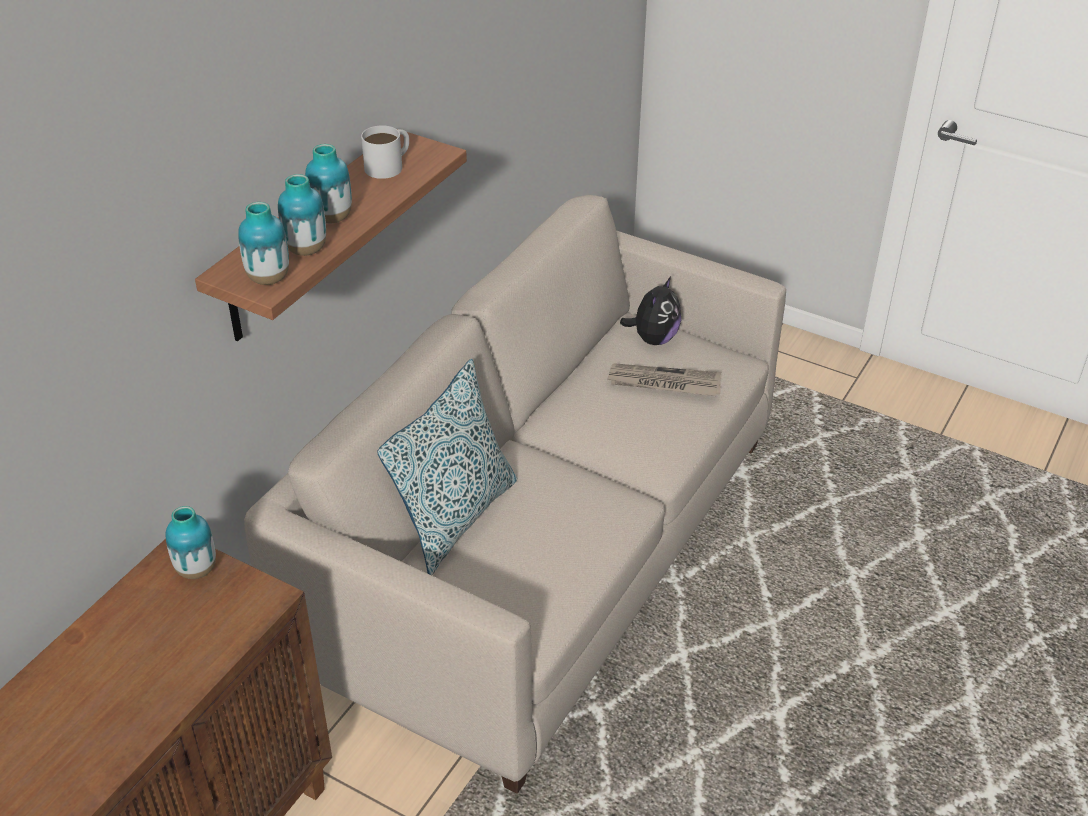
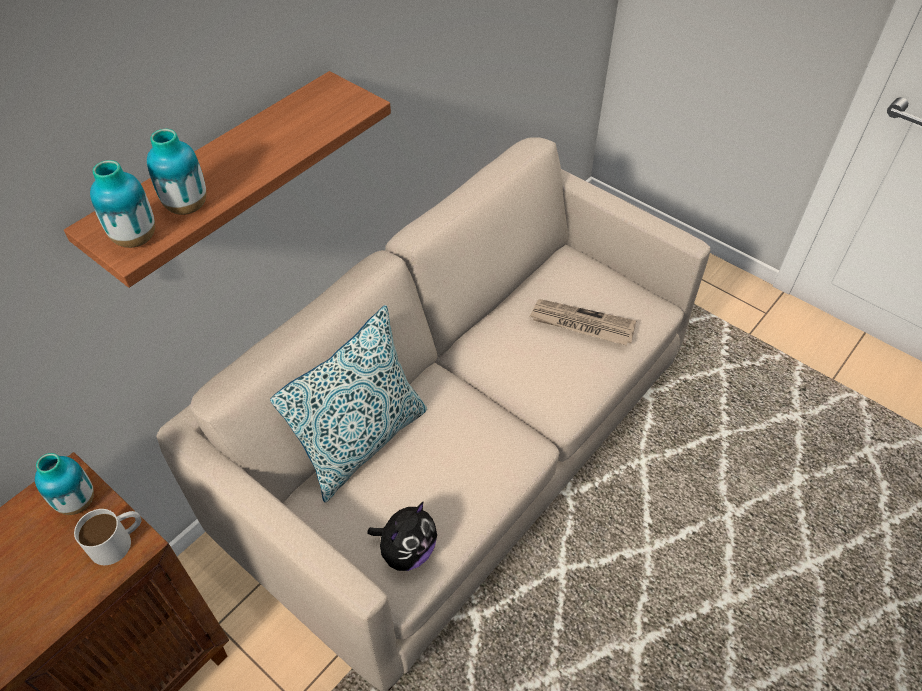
camera: 10 degrees right, 10 degrees up
vase [305,144,352,223] -> none
white mug [361,125,409,179] -> white mug moved to [74,509,141,565]
plush toy [620,277,681,345] -> plush toy moved to [367,501,437,571]

